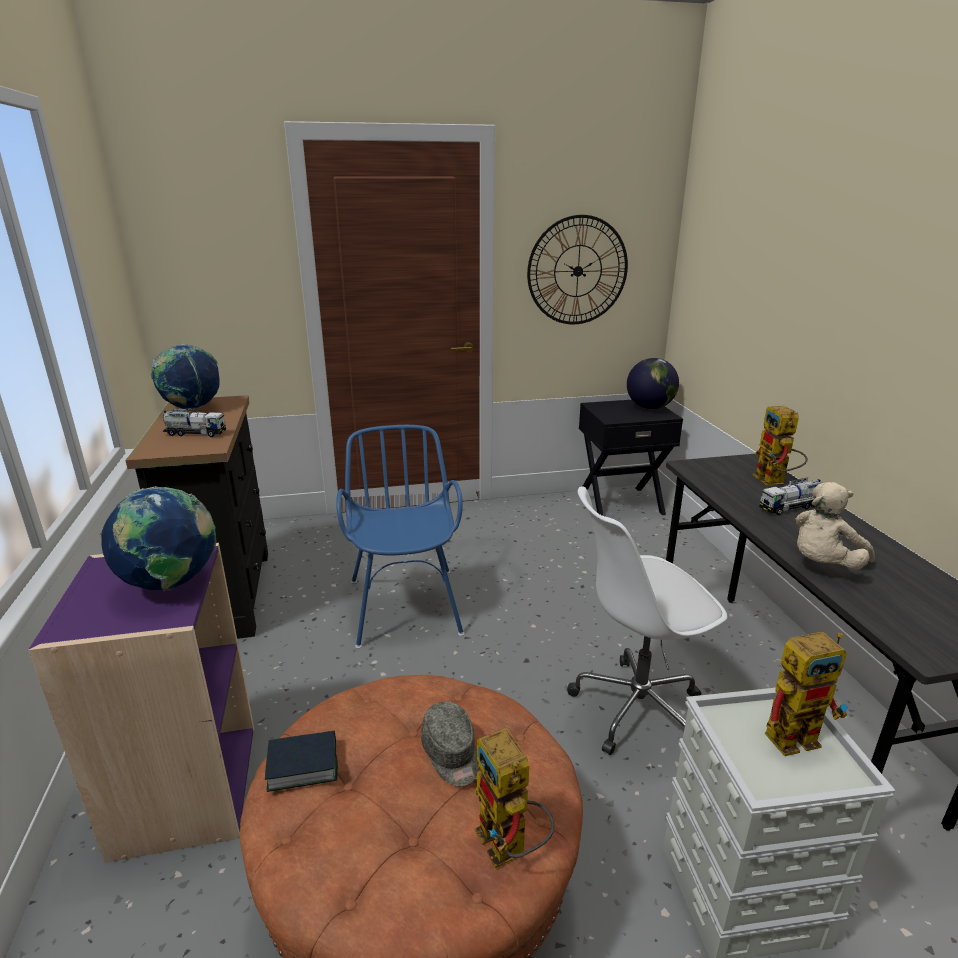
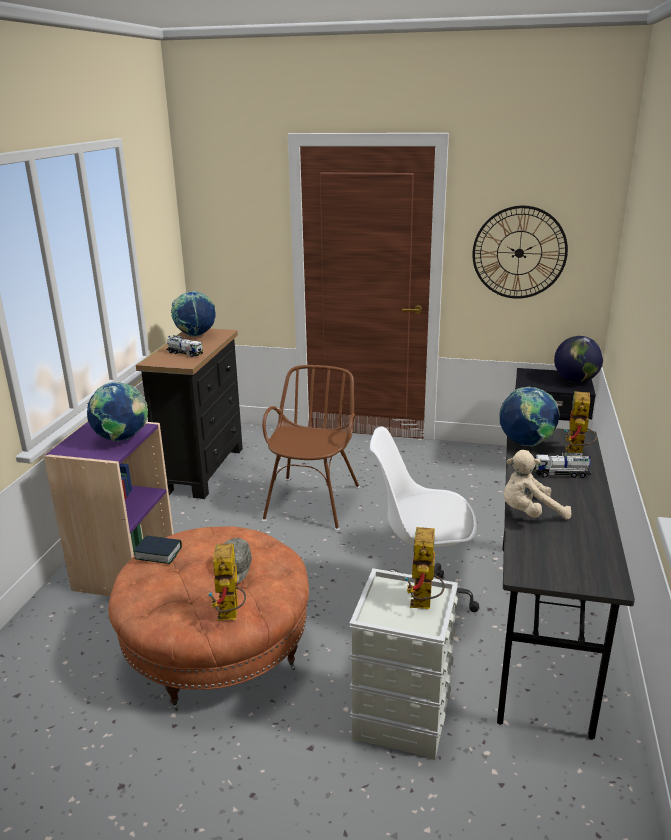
camera: 25 degrees right, 0 degrees up
blue chair [336,425,465,649] -> brown chair [262,365,360,531]
toy robot [765,632,848,756] -> toy robot turned 90 degrees clockwise [404,527,445,609]
none -> globe [499,387,560,446]

